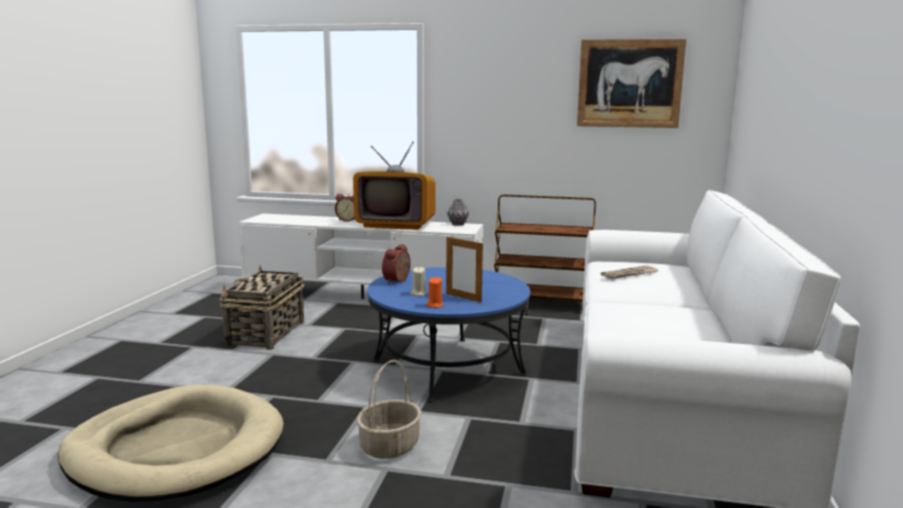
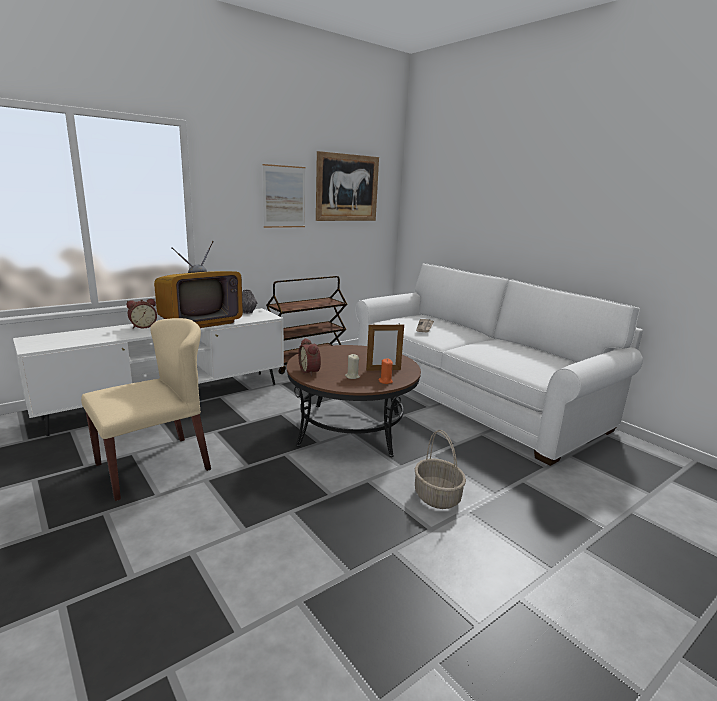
camera: 50 degrees left, 5 degrees up
beige dog bed [58,385,283,502] -> none
basket [220,266,304,350] -> beige chair [81,318,211,501]
blue coffee table [367,267,530,402] -> brown coffee table [287,345,421,457]
none -> picture [263,164,306,228]

